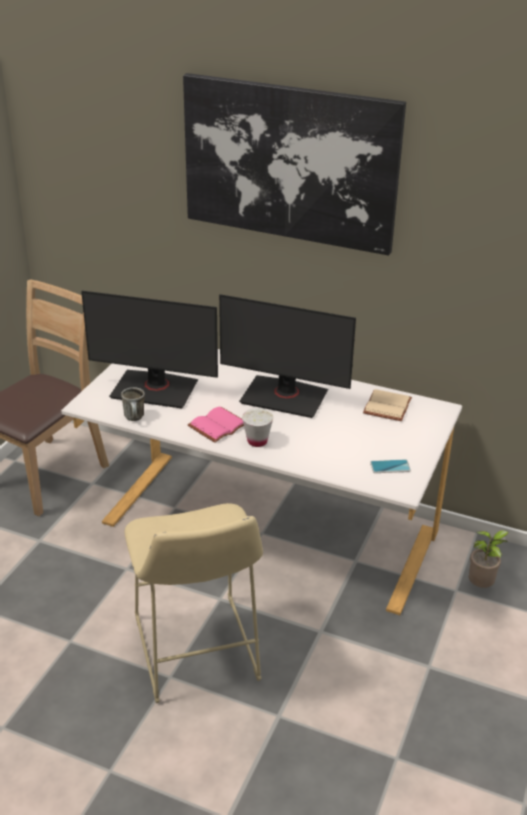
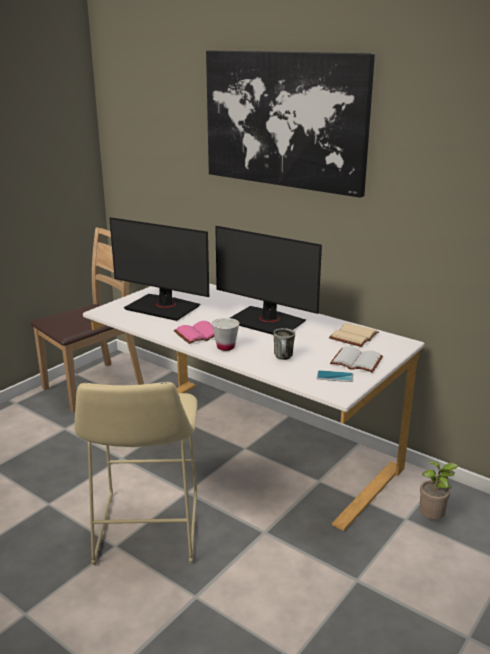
camera: 15 degrees right, 10 degrees down
mug [121,387,145,421] -> mug moved to [273,328,295,360]
none -> white book [330,346,383,373]

